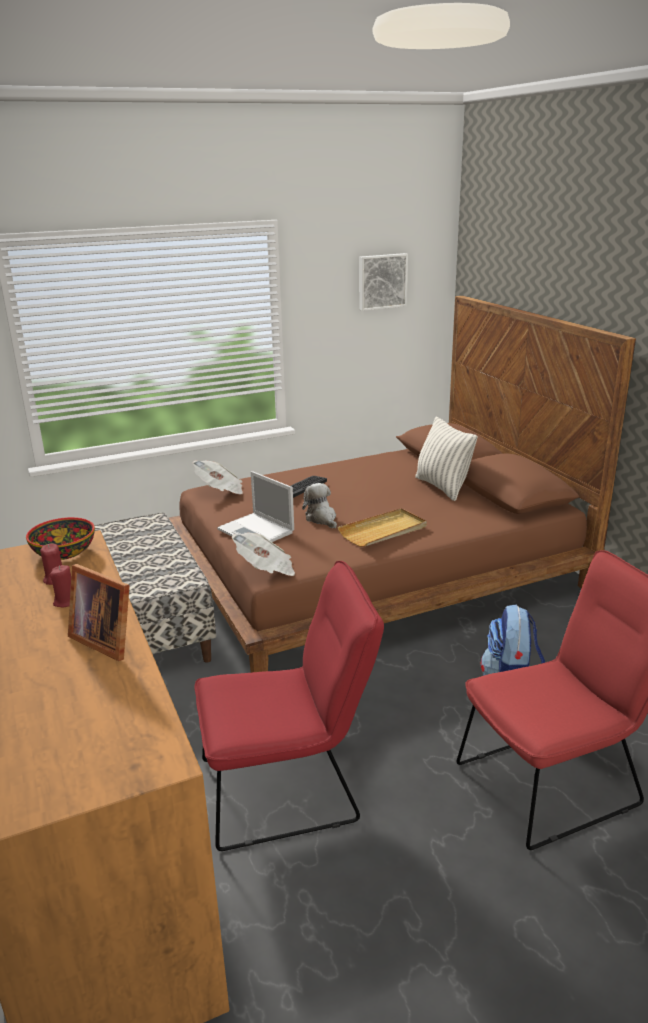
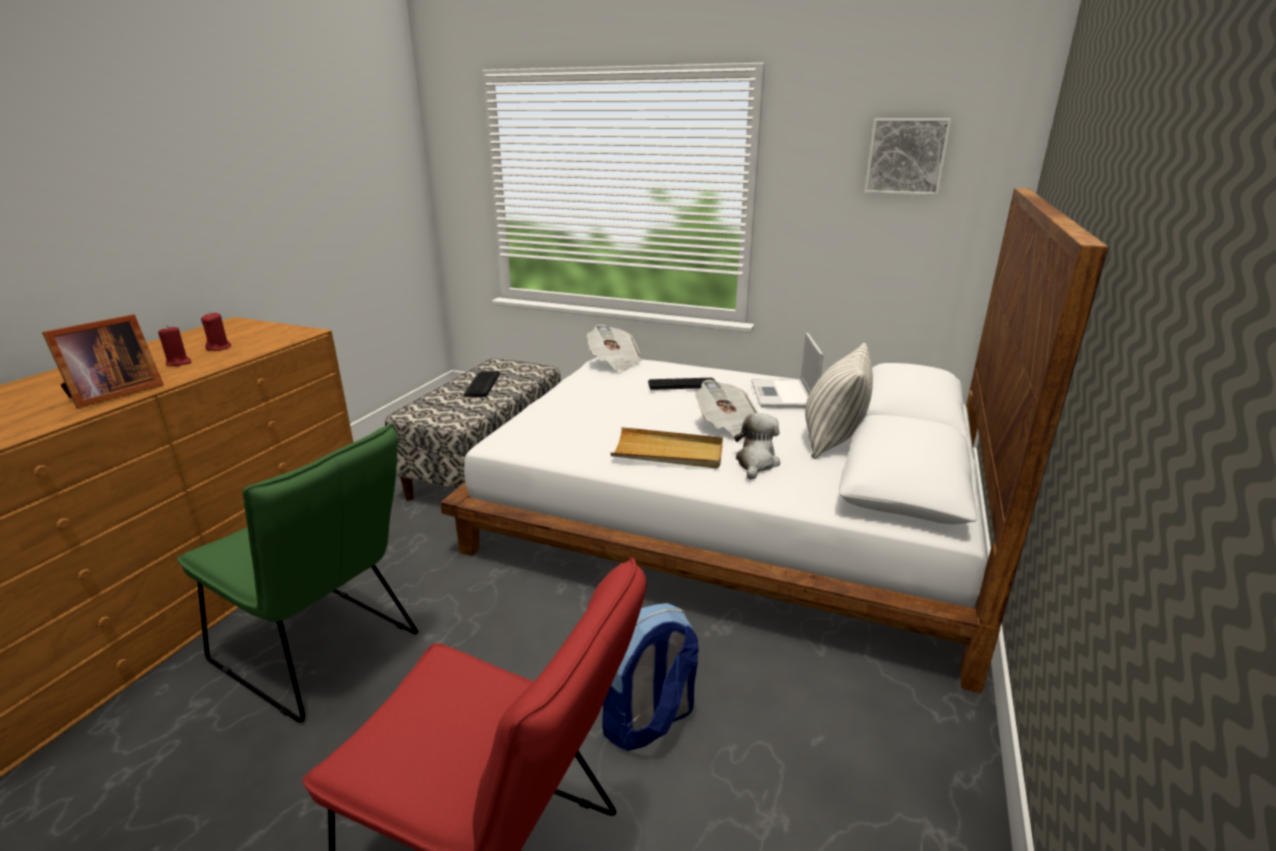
camera: 45 degrees right, 0 degrees up
bowl [26,517,95,560] -> none
picture frame [68,564,130,661] -> picture frame turned 135 degrees counterclockwise [42,314,164,408]
brown bed [169,295,636,673] -> white bed [440,188,1109,694]
red chair [194,561,384,851] -> green chair [177,423,418,723]
laptop [217,471,294,542] -> laptop moved to [751,333,824,408]
newspaper [232,533,295,576] -> newspaper moved to [695,380,758,441]
plush toy [302,483,337,528] -> plush toy moved to [734,413,780,480]
none -> keyboard [463,371,500,397]

